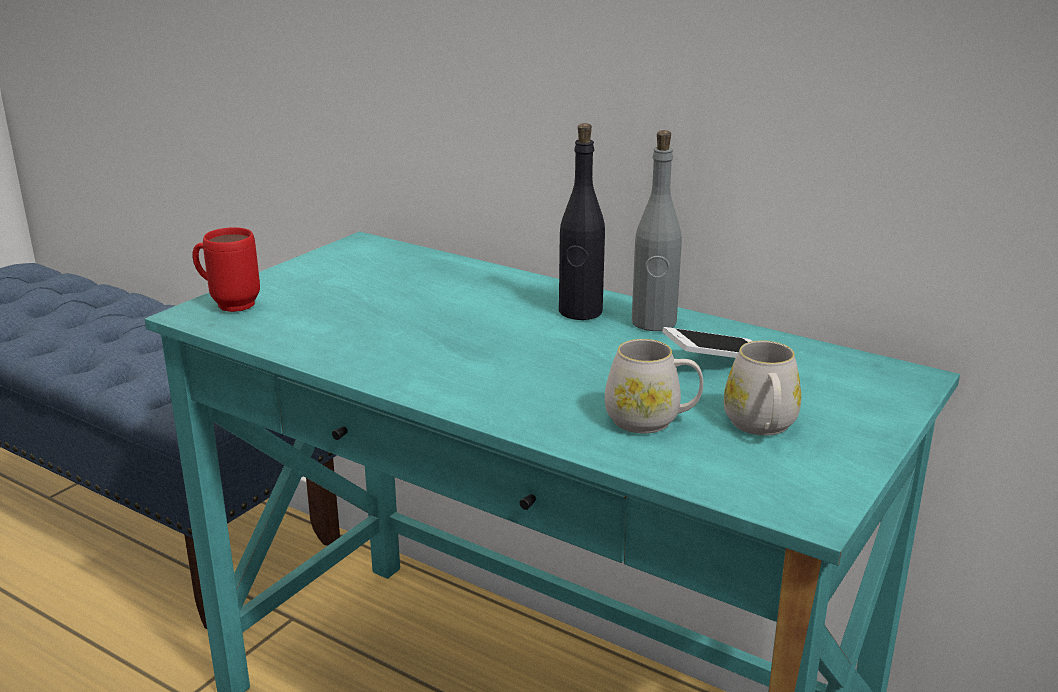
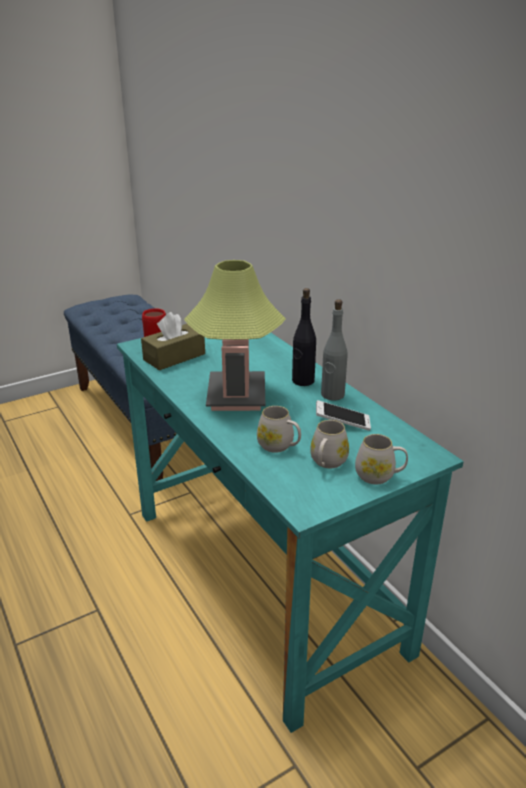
camera: 25 degrees right, 5 degrees up
none -> brown tissue box [141,312,205,370]
none -> table lamp [184,260,286,411]
none -> white mug [355,434,408,484]

